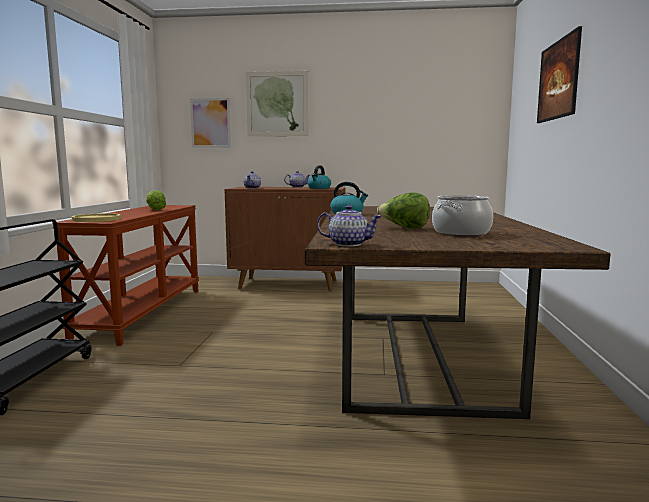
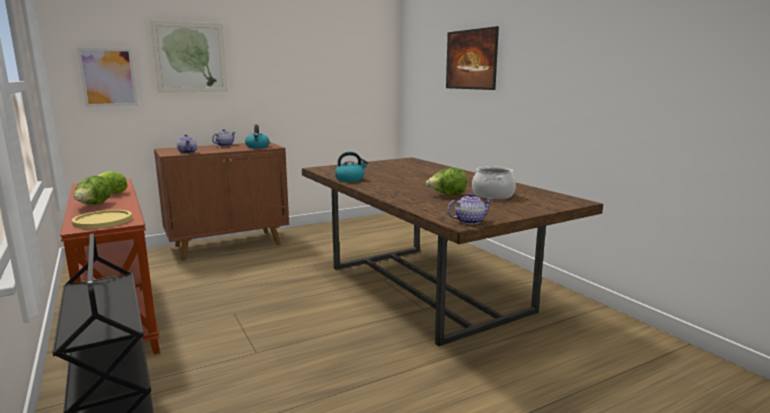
camera: 35 degrees left, 5 degrees up
none -> lettuce [74,176,112,205]

